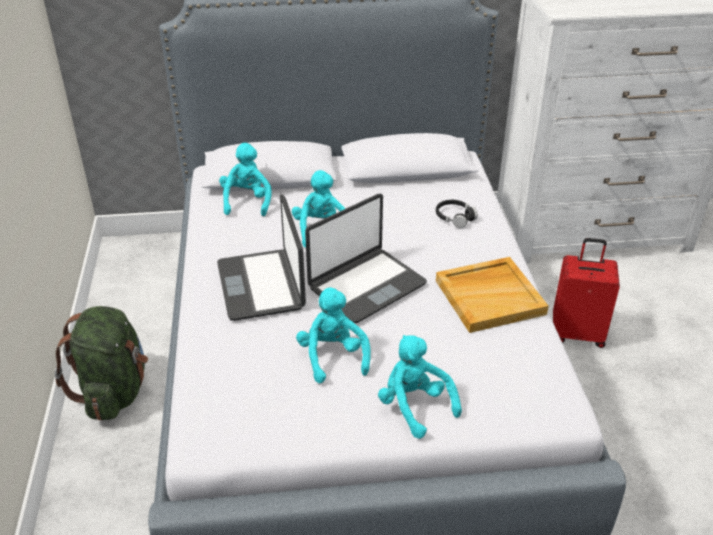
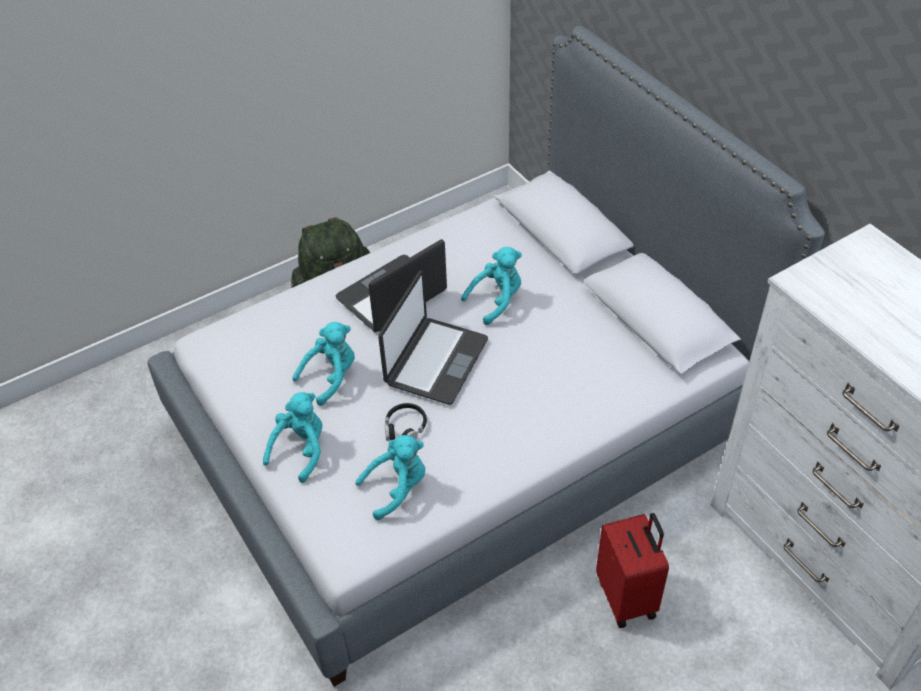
camera: 65 degrees right, 10 degrees up
turquoise plush toy [219,143,271,216] -> turquoise plush toy moved to [356,435,425,520]
laptop [305,194,427,323] -> laptop turned 90 degrees counterclockwise [378,270,488,405]
black headphones [436,200,478,228] -> black headphones moved to [385,403,427,441]
beige tray [436,257,549,333] -> none

